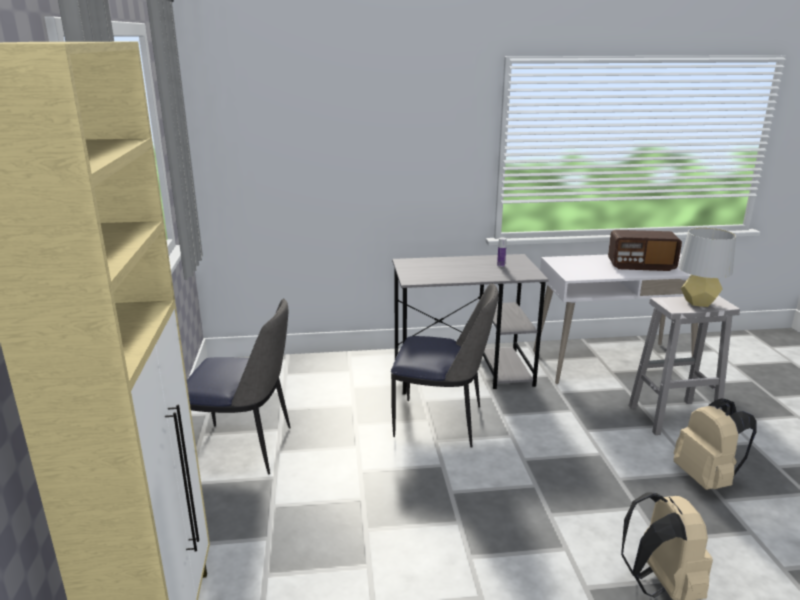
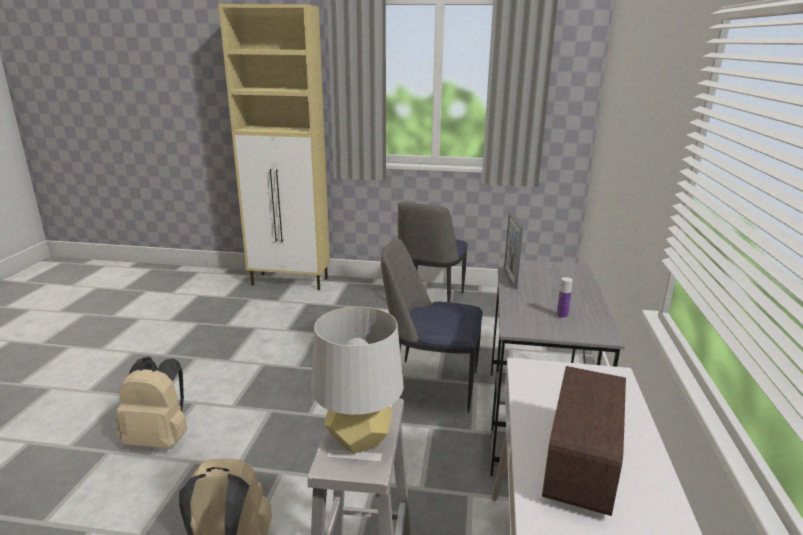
camera: 105 degrees right, 0 degrees up
chair [391,283,498,448] -> chair turned 75 degrees clockwise [381,239,483,413]
none -> picture frame [504,212,523,289]

